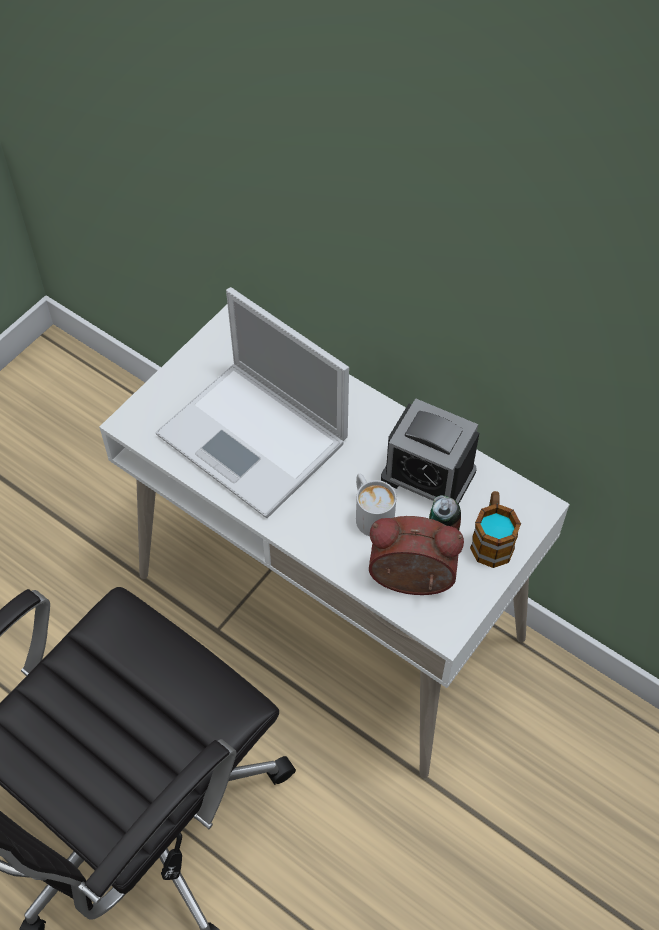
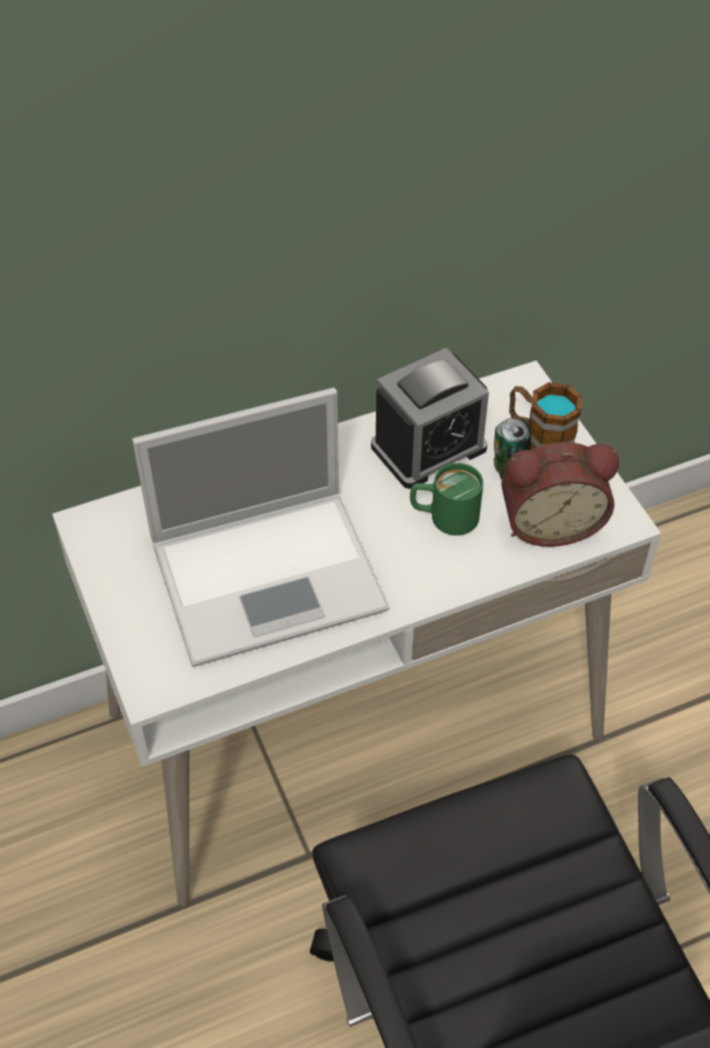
camera: 60 degrees left, 5 degrees down
white mug [356,474,396,536] -> green mug [410,463,483,536]
alarm clock [369,516,464,595] -> alarm clock turned 135 degrees counterclockwise [501,442,619,547]

